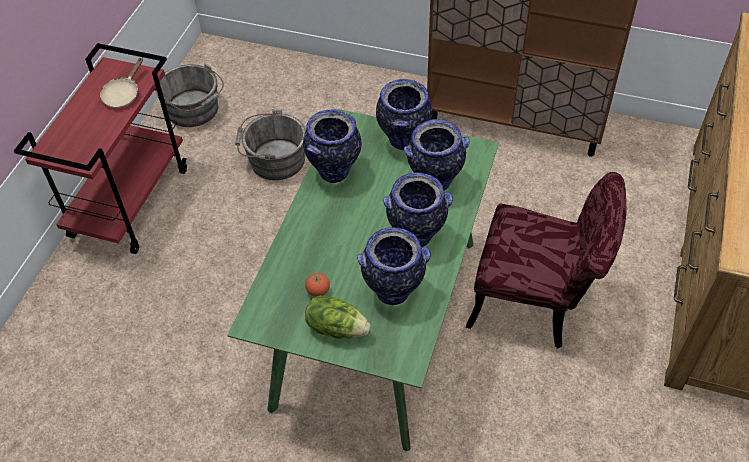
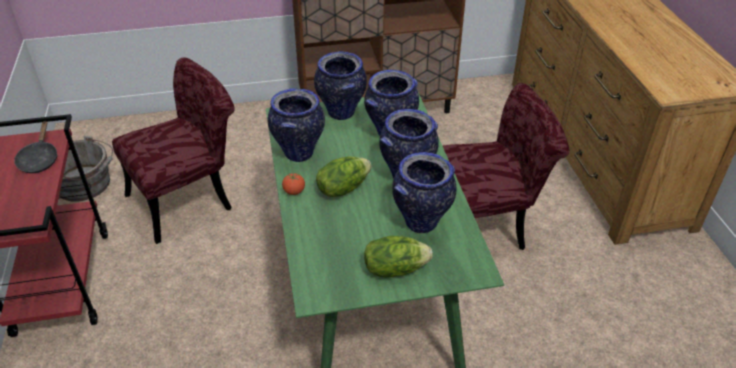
camera: 30 degrees left, 10 degrees down
beige frying pan [100,57,143,108] -> black frying pan [14,121,58,173]
grey bucket [235,109,306,180] -> red chair [112,57,235,244]
tomato [305,273,330,297] -> tomato moved to [282,173,305,195]
none -> lettuce [316,156,372,197]

